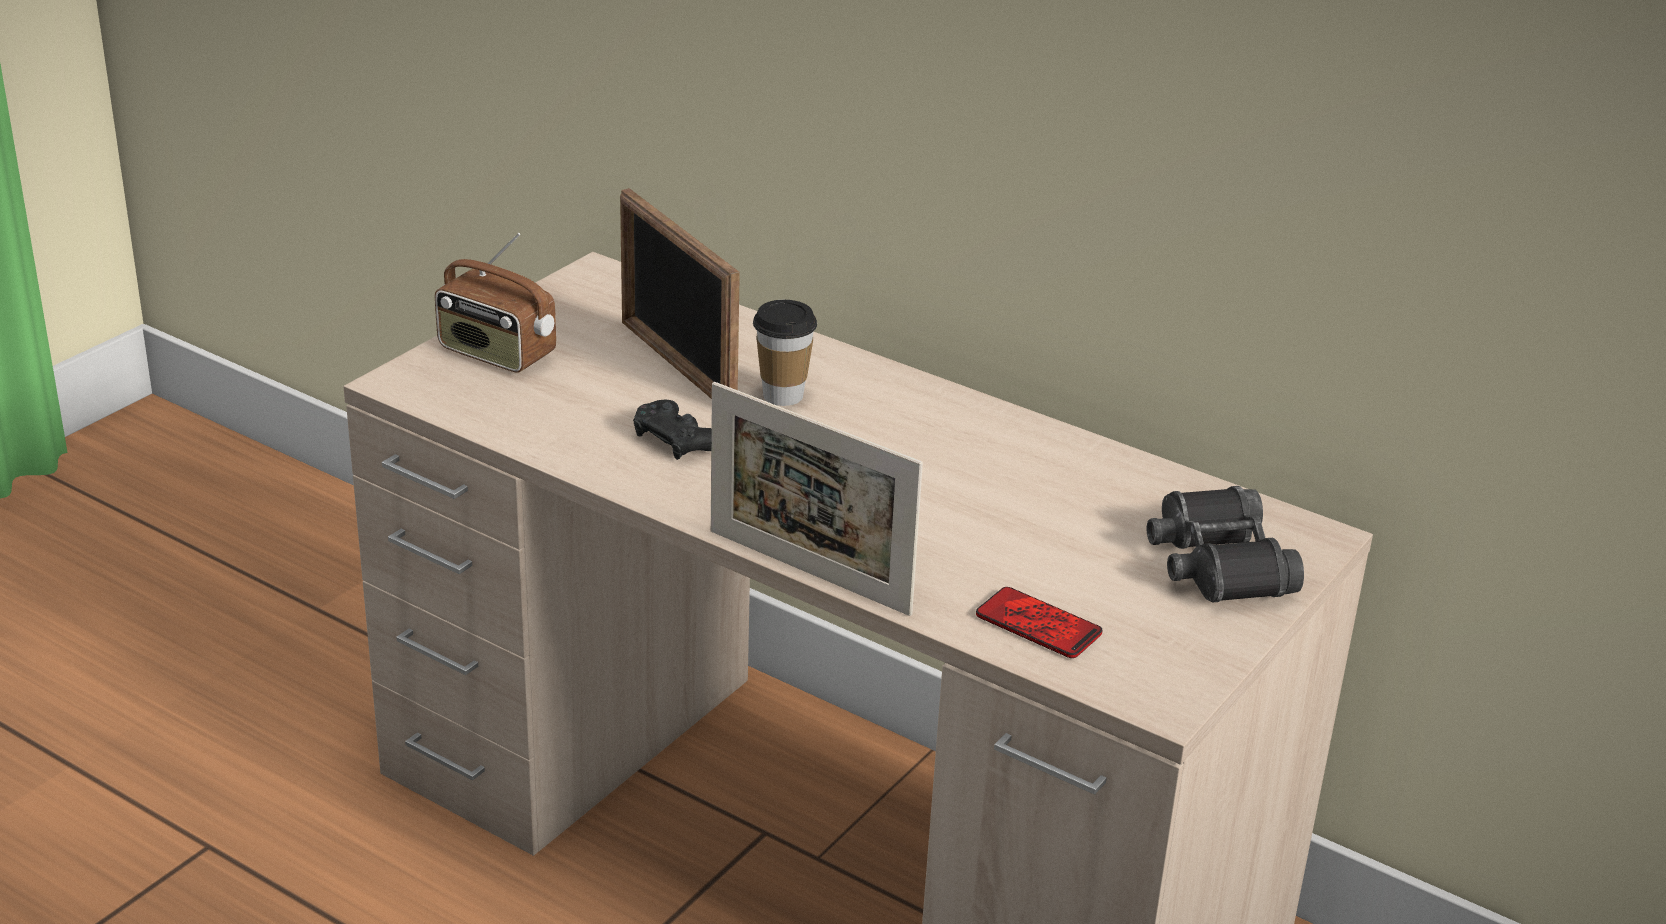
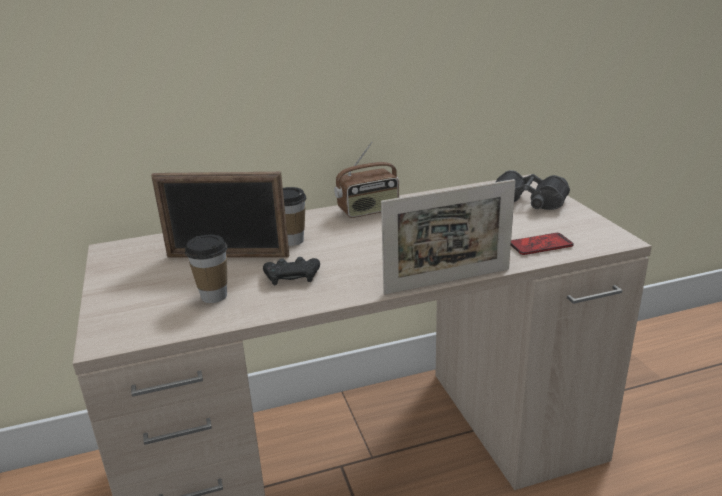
camera: 50 degrees left, 5 degrees down
radio [435,233,556,373] -> radio moved to [334,142,399,218]
none -> cup [185,235,228,303]

